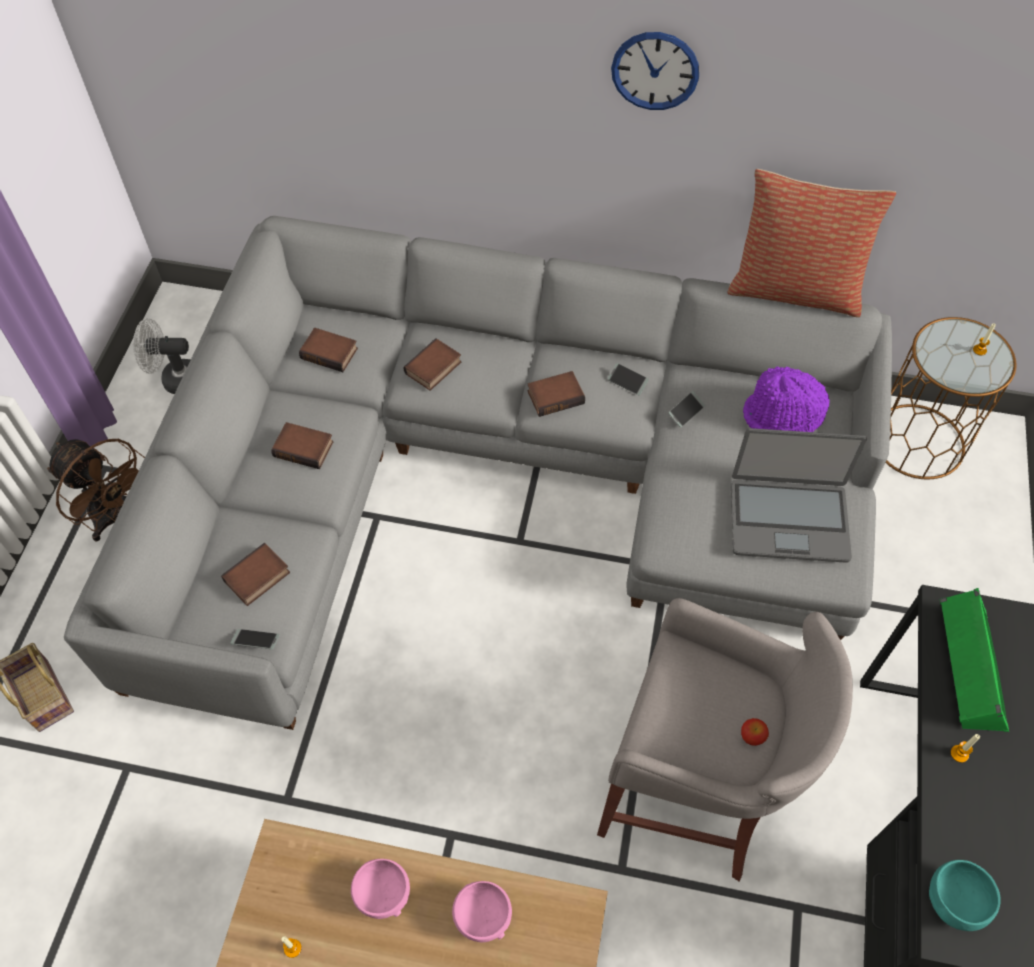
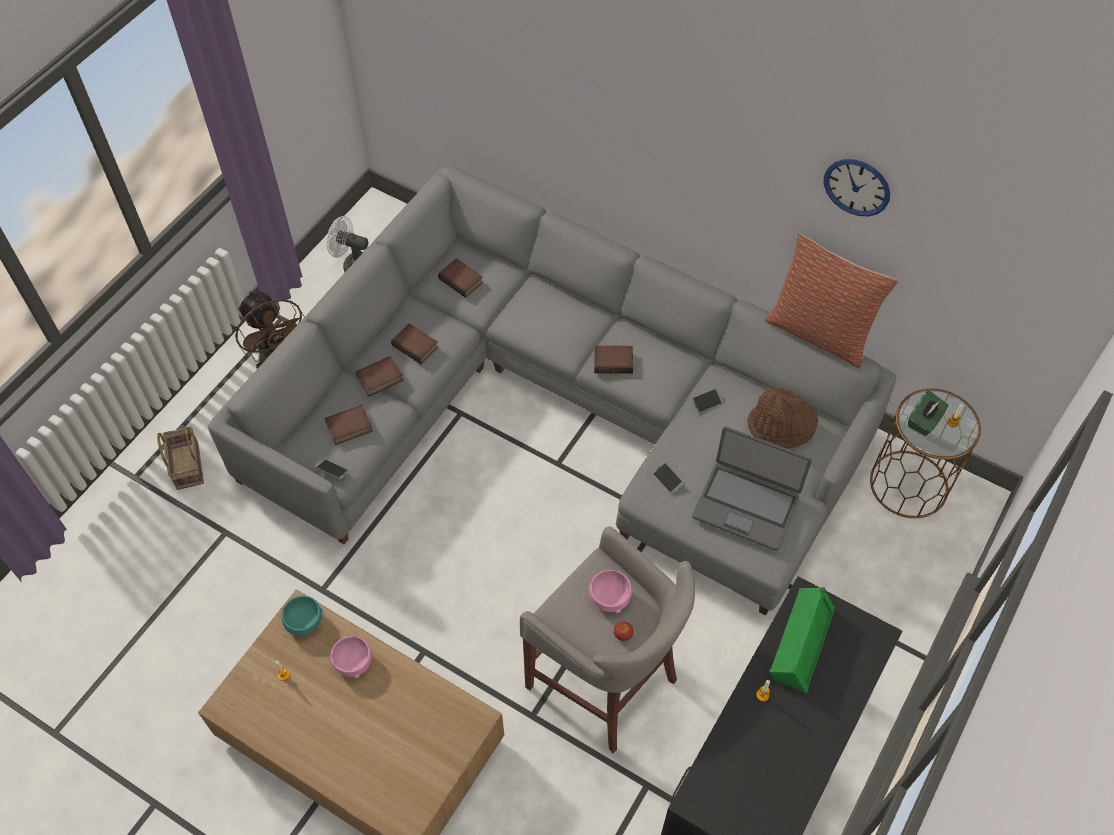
camera: 20 degrees right, 0 degrees up
book [404,338,461,391] -> book moved to [356,356,403,396]
pink bowl [452,881,512,942] -> pink bowl moved to [589,570,632,613]
phone [607,363,649,396] -> phone moved to [652,462,684,494]
wall clock [611,32,699,110] -> wall clock moved to [824,159,890,216]
purple hat [743,366,830,432] -> brown hat [747,387,818,449]
turquoise bowl [929,860,1001,931] -> turquoise bowl moved to [282,596,323,636]
none -> green tissue box [908,390,948,436]

